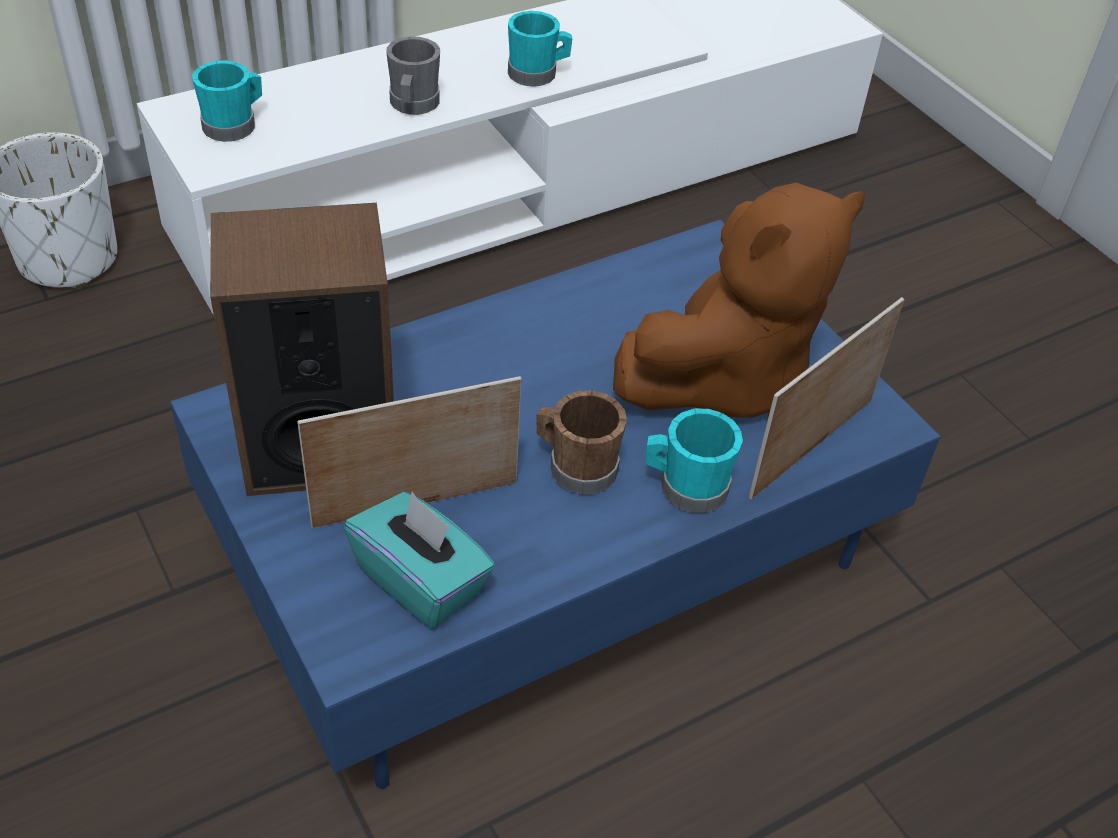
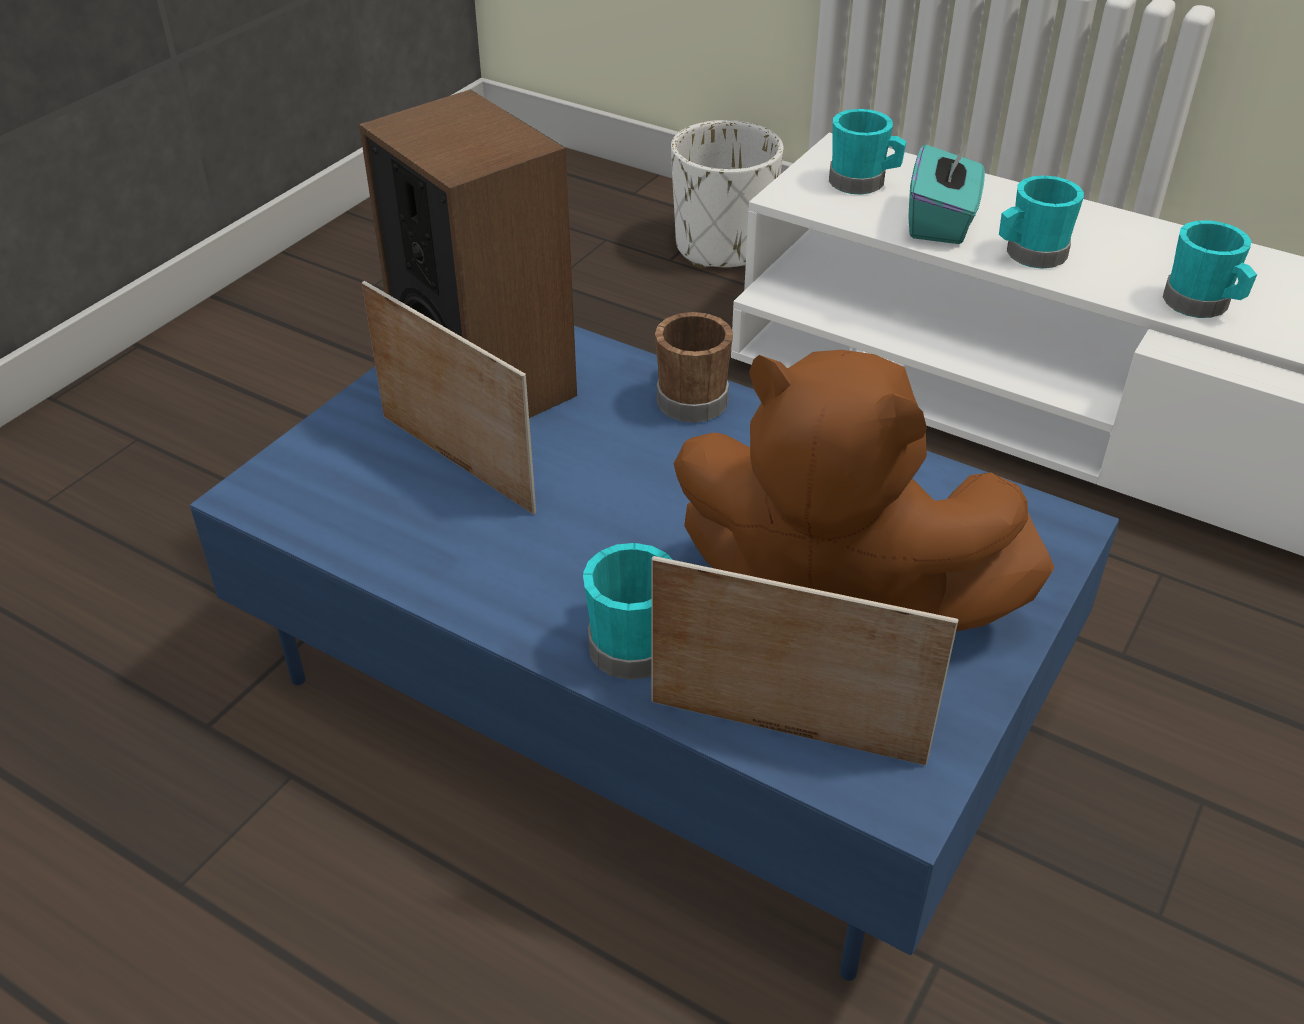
camera: 65 degrees right, 5 degrees down
turquoise tissue box [344,492,495,629] -> turquoise tissue box moved to [908,140,985,244]
grey mug [386,36,440,115] -> turquoise mug [999,176,1084,268]
brown mug [536,390,627,495] -> brown mug moved to [655,312,733,423]

